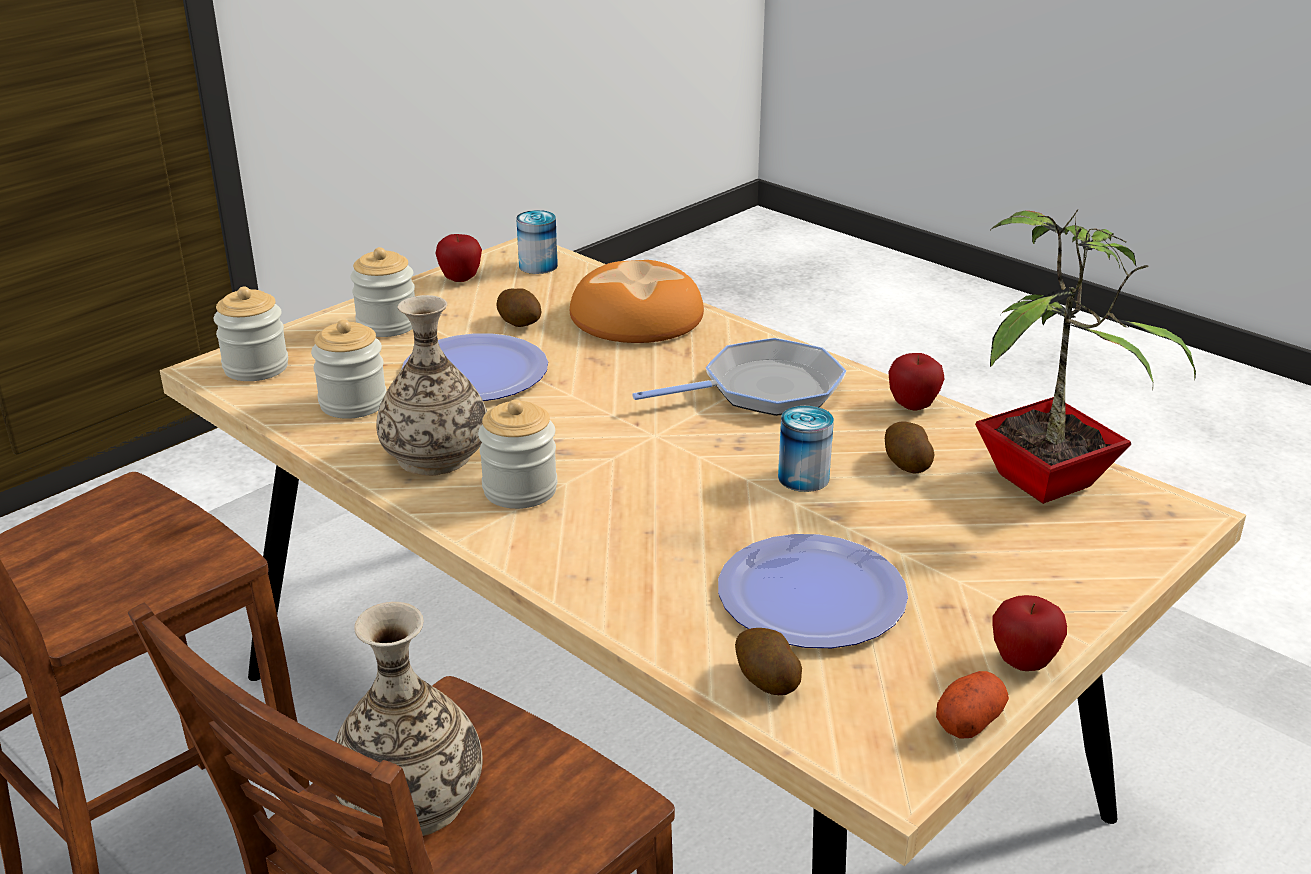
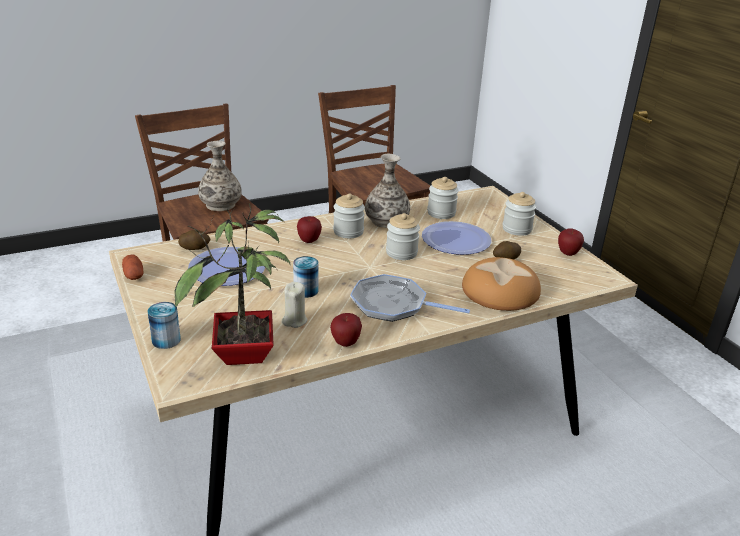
camera: 110 degrees right, 0 degrees up
jar [214,287,288,381] -> jar moved to [386,213,420,260]
can [516,210,558,274] -> can moved to [148,302,181,349]
frying pan [632,338,846,416] -> frying pan turned 105 degrees clockwise [350,274,470,322]
potato [885,421,935,473] -> beige candle [282,282,308,328]
apple [992,595,1067,671] -> apple moved to [297,216,322,243]

